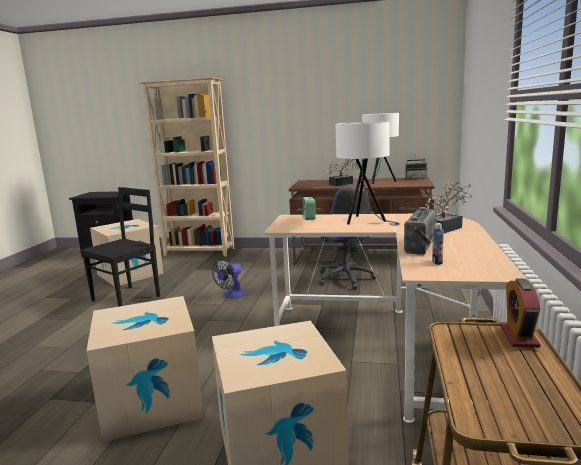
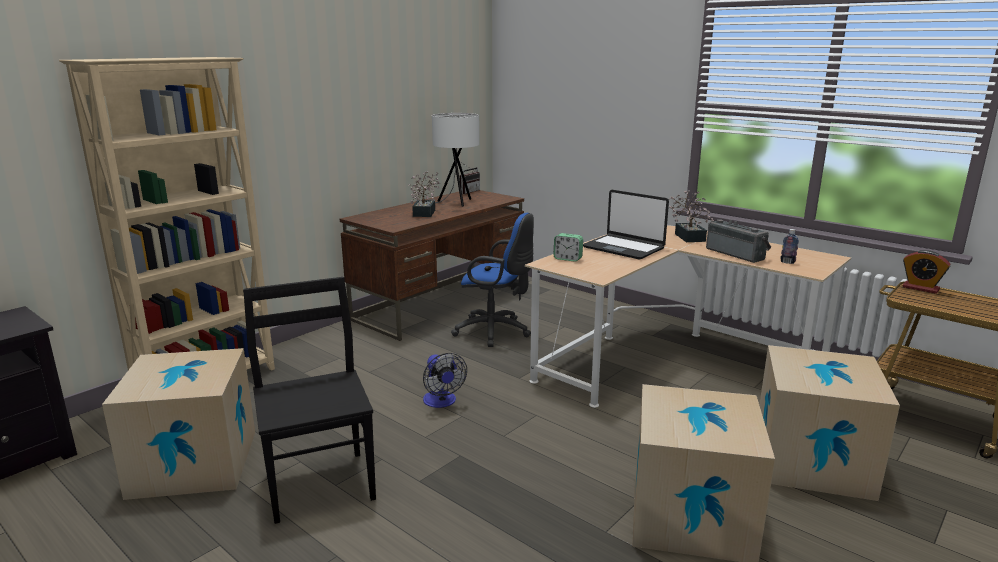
camera: 60 degrees left, 5 degrees up
white table lamp [335,121,400,225] -> laptop [583,190,669,260]

